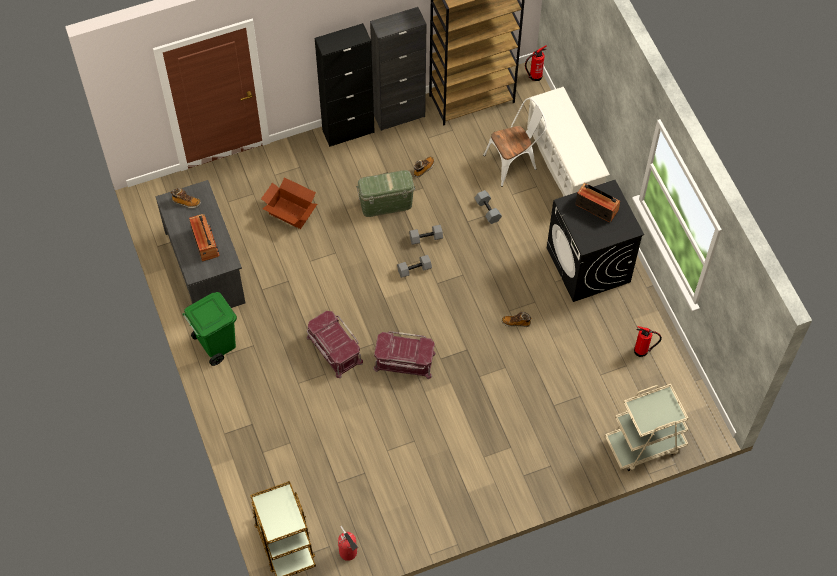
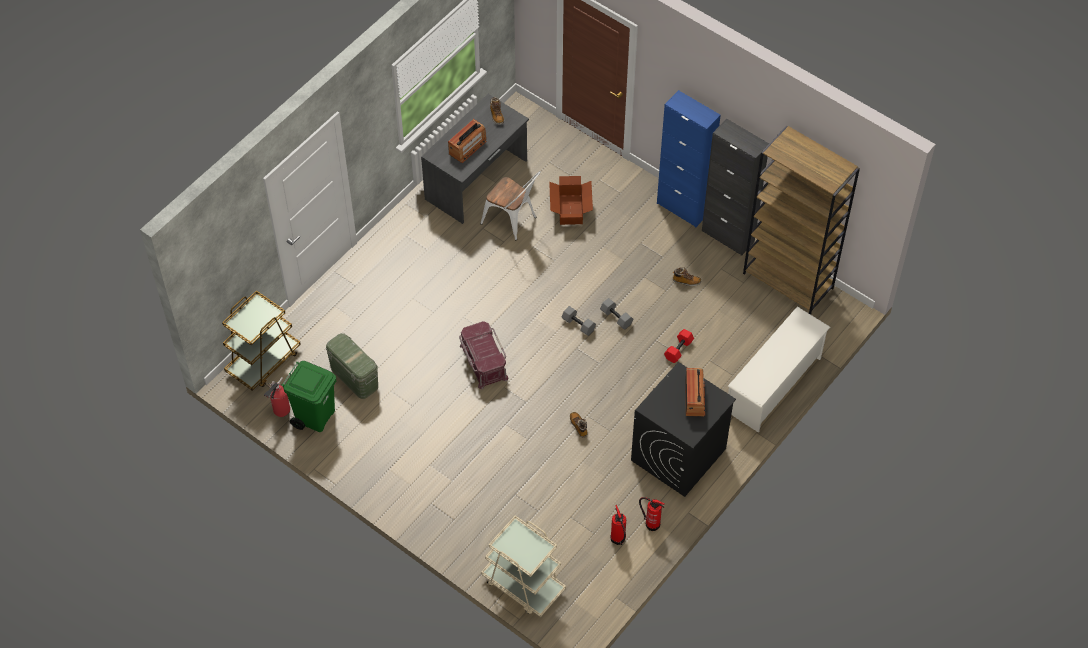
camera: 60 degrees right, 5 degrees down
green trash can [182,292,237,366] -> green trash can moved to [282,361,336,432]
red storage box [307,311,363,378] -> none
black cabinet [315,23,375,147] -> blue cabinet [657,90,721,227]
green storage box [356,170,415,217] -> green storage box moved to [326,333,378,399]
grey dumbbell [474,190,502,224] -> red dumbbell [664,329,694,363]
white chair [483,98,547,187] -> white chair moved to [480,171,541,241]
fire extinguisher [525,45,547,81] -> fire extinguisher moved to [639,497,664,531]

